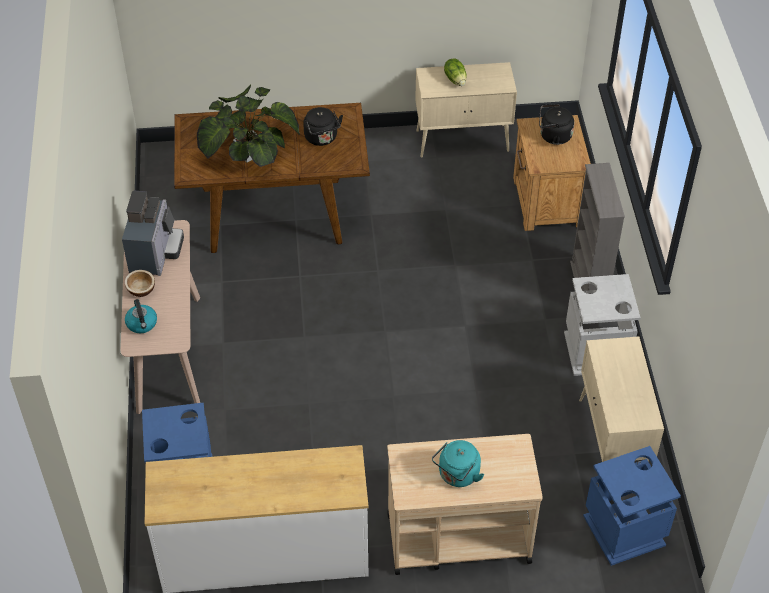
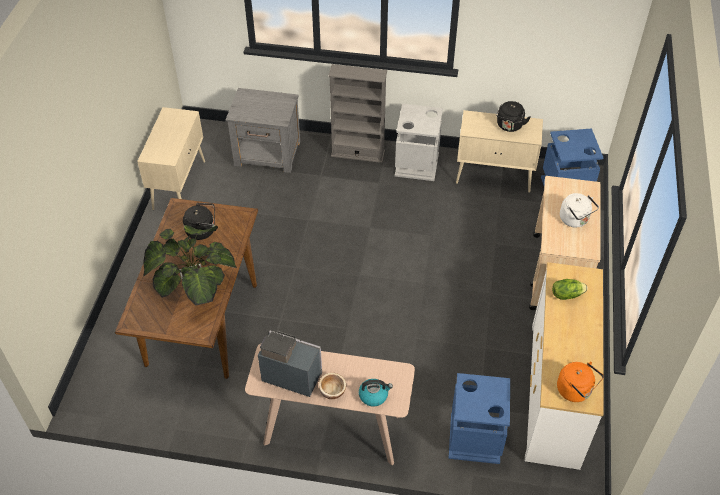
camera: 75 degrees left, 0 degrees up
turquoise kettle [432,440,484,487] -> white kettle [560,193,599,227]
lettuce [444,59,466,86] -> lettuce moved to [552,279,588,300]
brown nightstand [513,115,591,231] -> grey nightstand [226,88,300,173]
black kettle [539,104,574,145] -> black kettle moved to [496,101,531,132]
none -> orange kettle [557,361,604,402]

